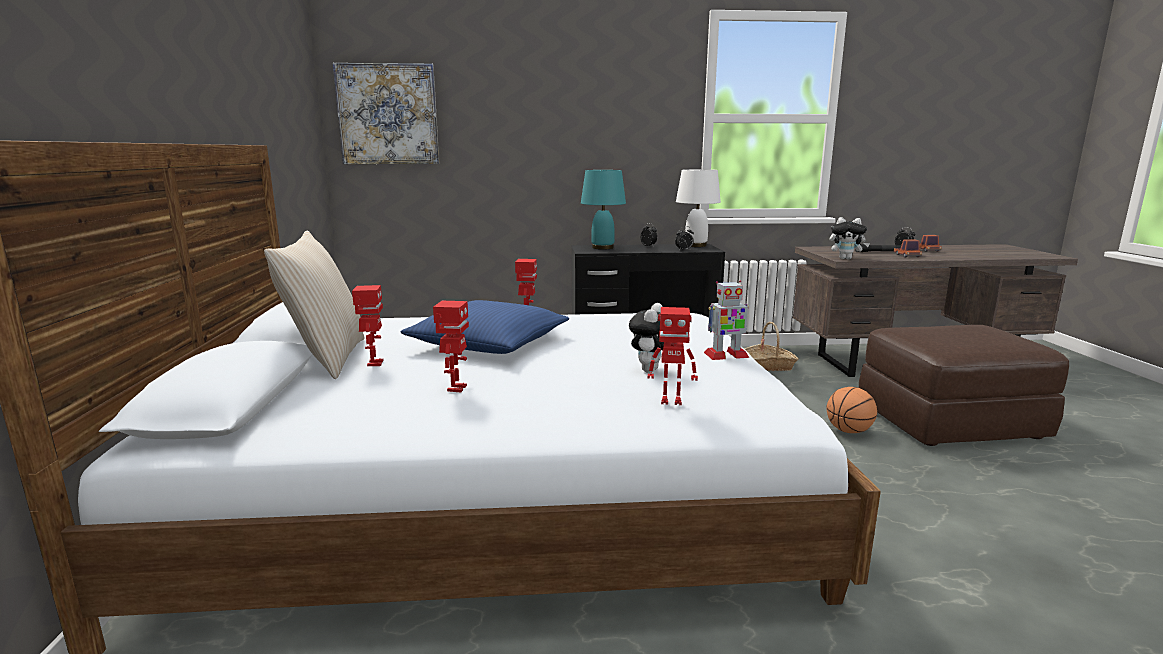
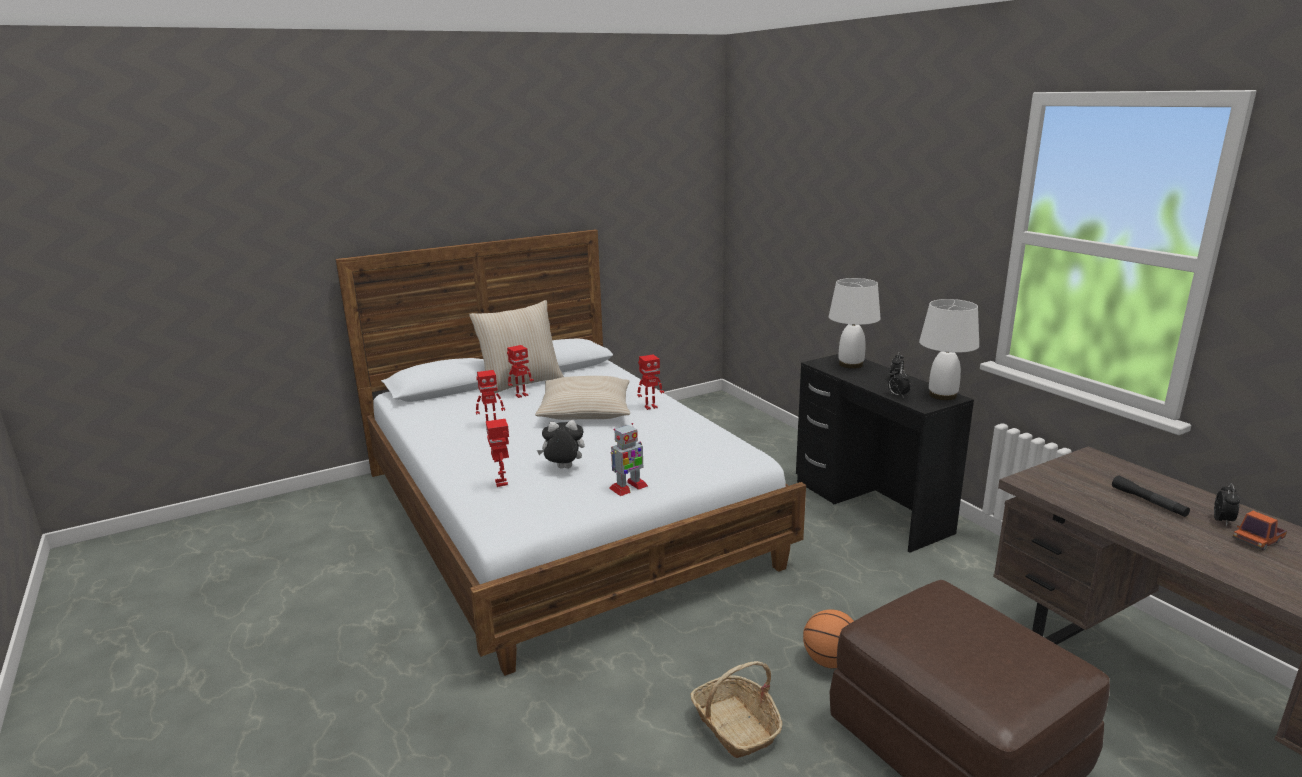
camera: 65 degrees right, 5 degrees up
picture [333,63,439,164] -> none
blue pillow [401,300,569,354] -> beige pillow [535,376,630,420]
turquoise table lamp [581,170,626,250] -> white table lamp [829,278,880,369]
toy robot [704,280,749,360] -> toy robot turned 90 degrees counterclockwise [609,423,648,496]
basket [744,322,799,371] -> basket moved to [690,661,783,758]
plush toy [829,217,870,260] -> none
toy truck [894,239,922,257] -> none

